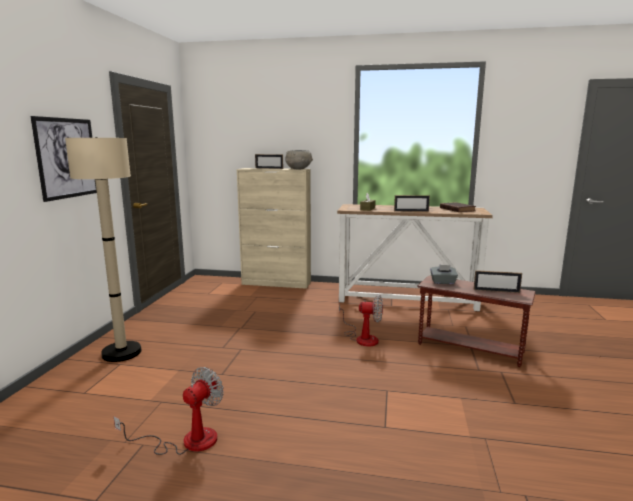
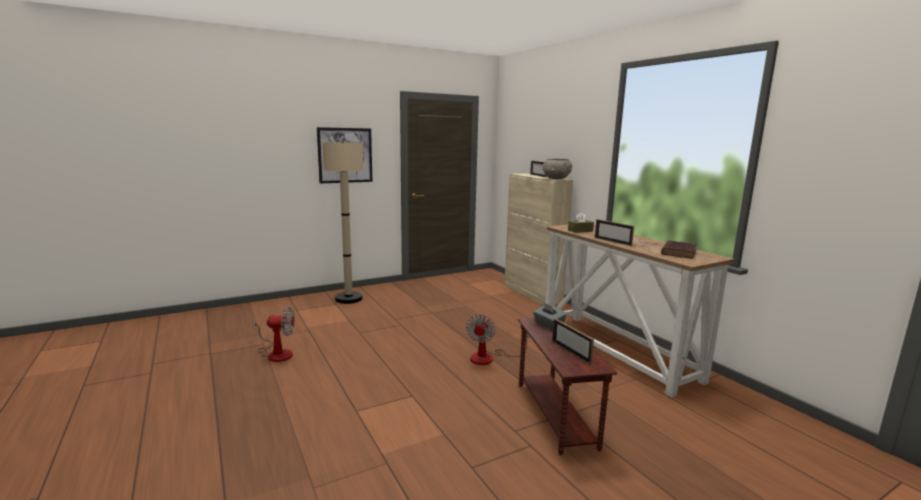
camera: 50 degrees right, 0 degrees up
fan [339,295,383,347] -> fan turned 45 degrees clockwise [466,315,530,365]

